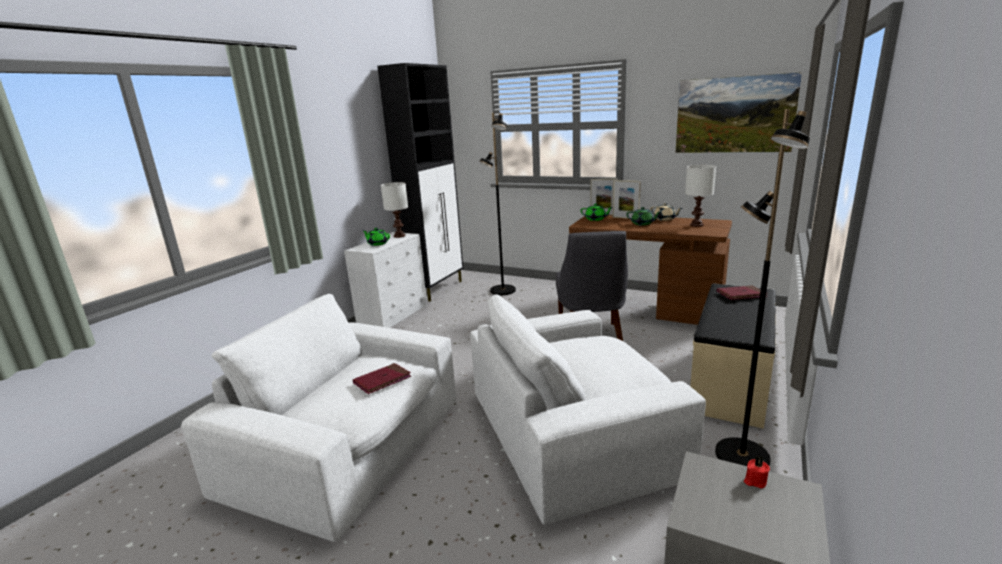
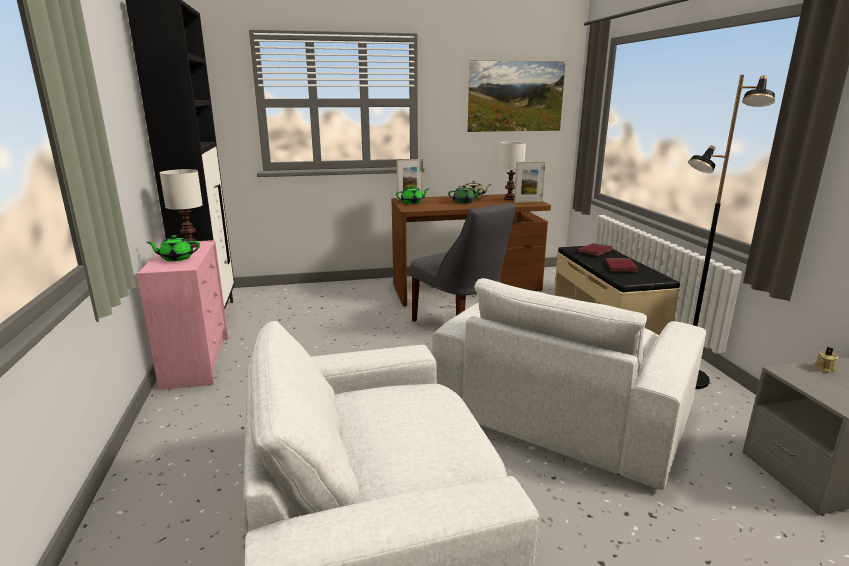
camera: 40 degrees left, 0 degrees up
white dresser [344,232,427,328] -> pink dresser [136,240,229,390]
red book [353,363,411,394] -> red book moved to [605,258,638,272]
black floor lamp [479,113,516,295] -> none
picture frame [613,180,641,219] -> picture frame moved to [514,161,545,203]
red candle [744,456,770,488] -> beige candle [814,347,838,373]

